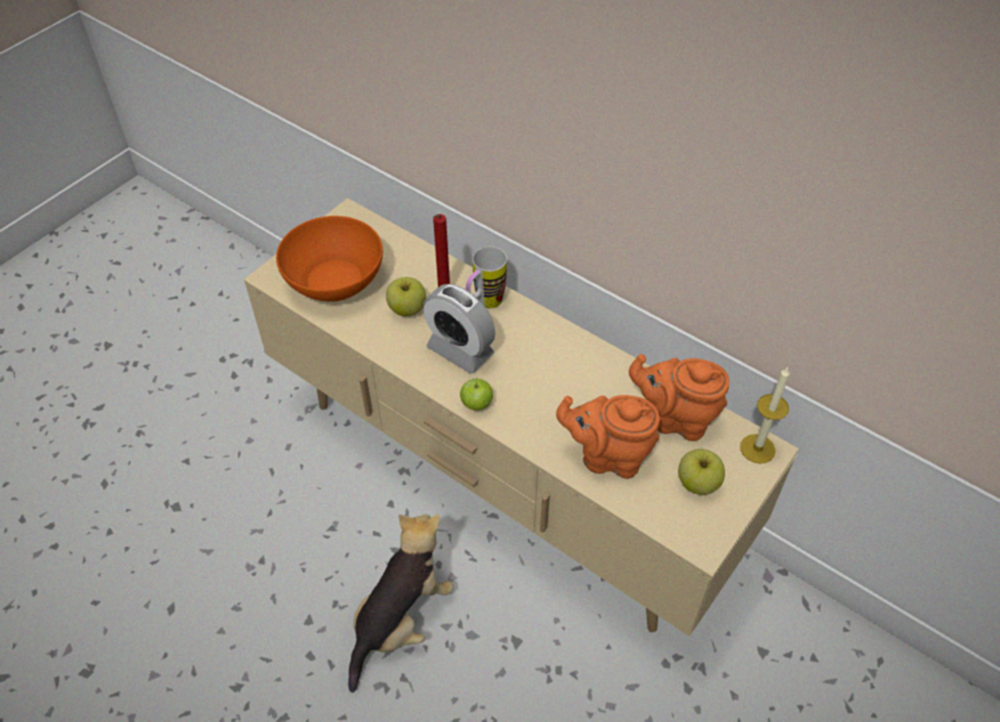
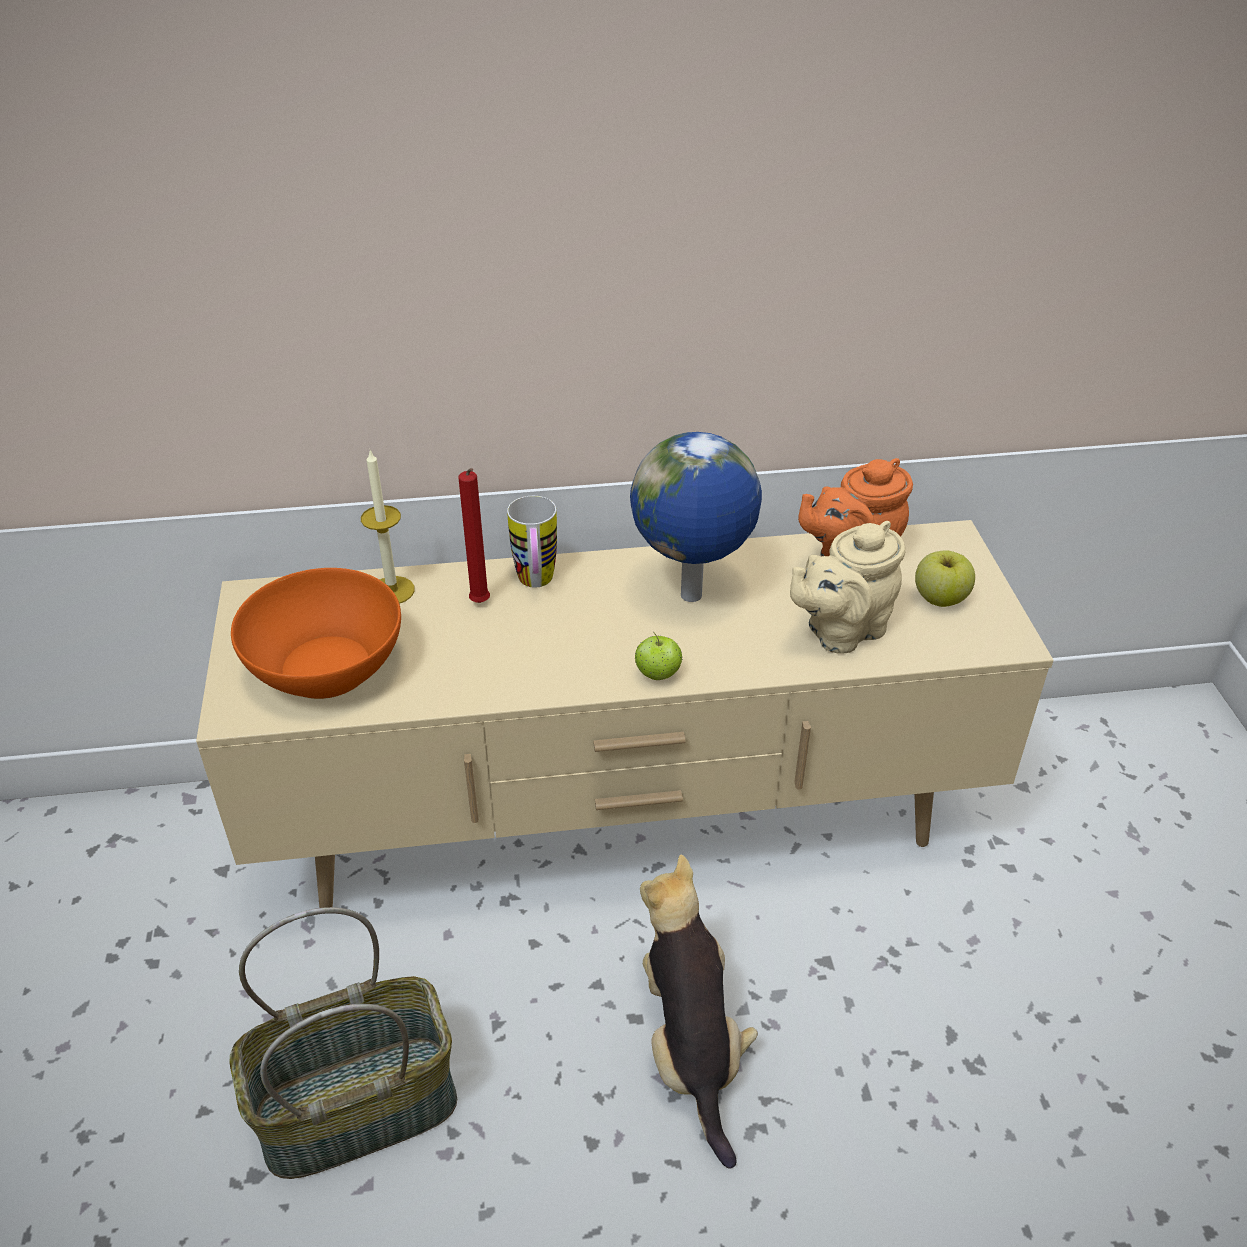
camera: 45 degrees left, 10 degrees down
apple [386,277,426,316] -> none
alarm clock [423,284,495,374] -> none
orange teapot [556,395,660,479] -> beige teapot [790,521,906,654]
candle [740,367,789,464] -> candle moved to [361,450,415,604]
none -> basket [230,907,457,1179]
none -> globe [630,432,762,602]

